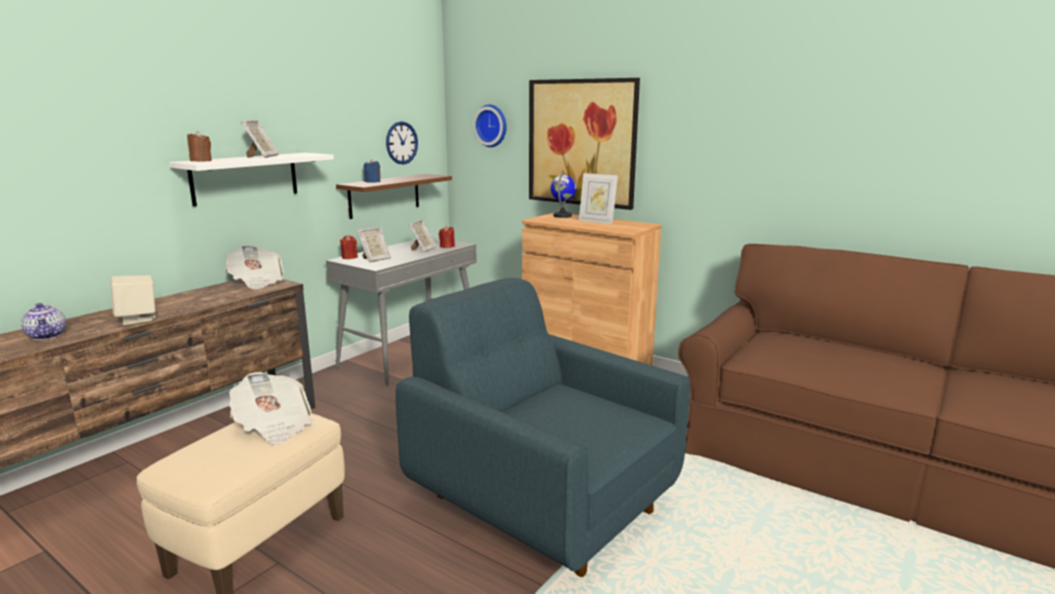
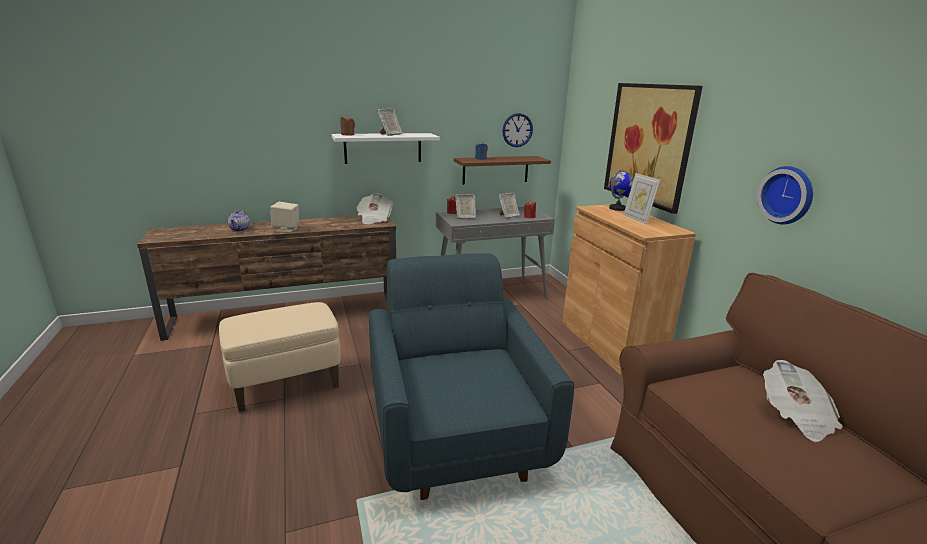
camera: 35 degrees right, 5 degrees up
newspaper [229,372,313,445] -> newspaper moved to [763,360,843,442]
wall clock [473,104,507,147] -> wall clock moved to [757,166,813,224]

